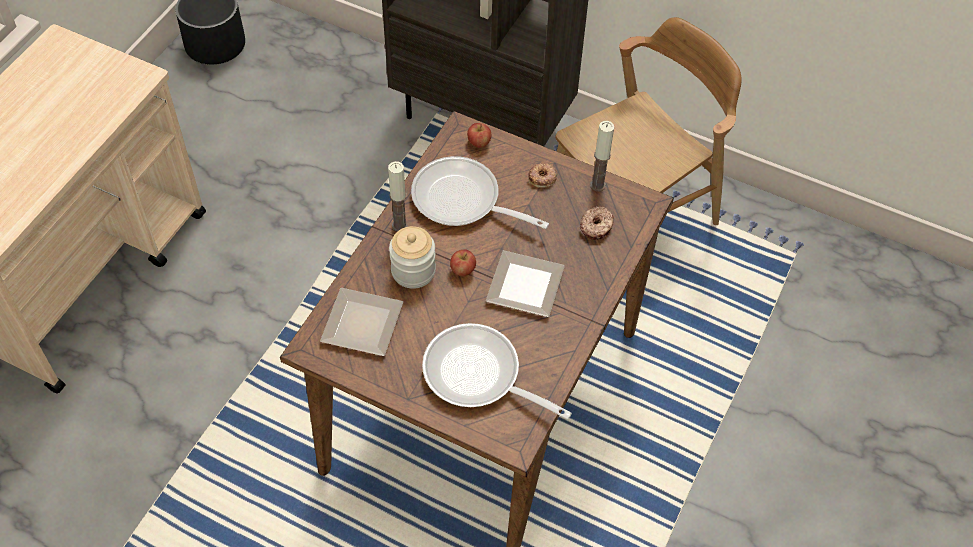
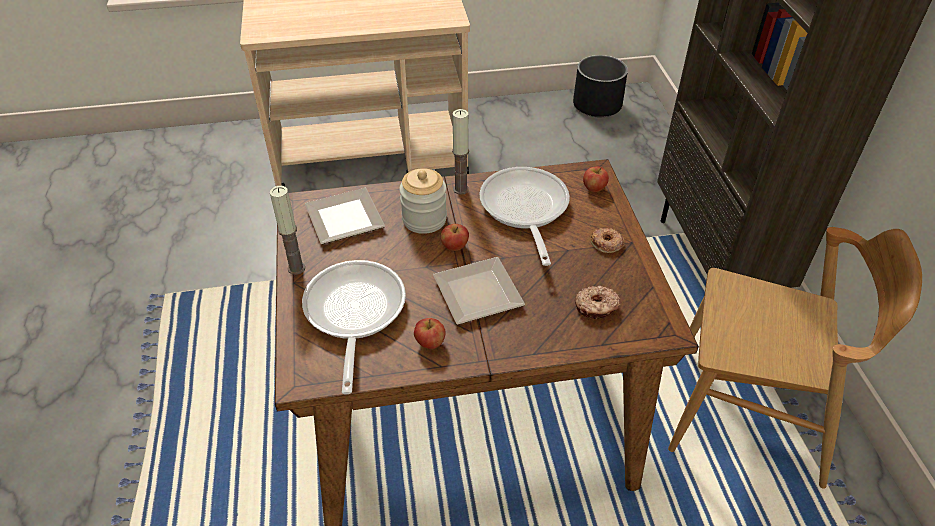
camera: 55 degrees right, 10 degrees down
candle [590,121,614,192] -> candle moved to [270,186,305,275]
none -> apple [414,318,446,349]

